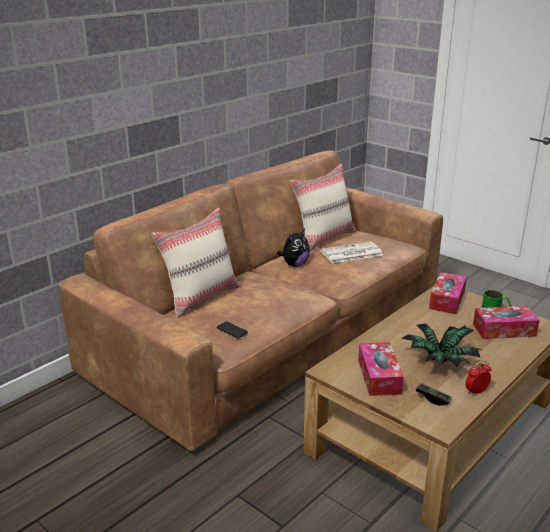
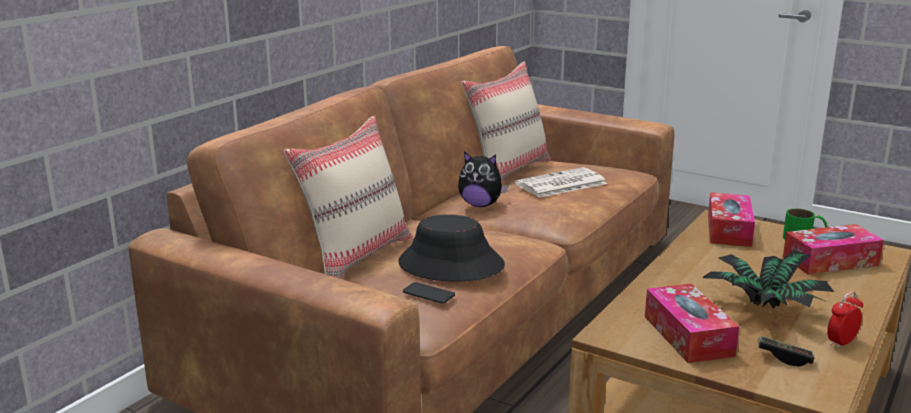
camera: 10 degrees left, 5 degrees down
plush toy [277,229,310,267] -> plush toy turned 75 degrees clockwise [458,151,509,207]
none -> black hat [398,214,505,282]

